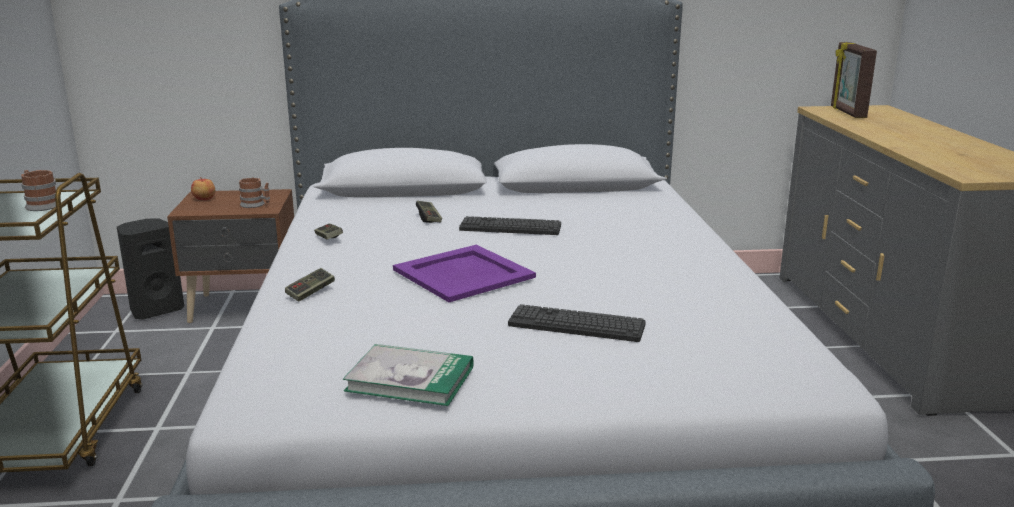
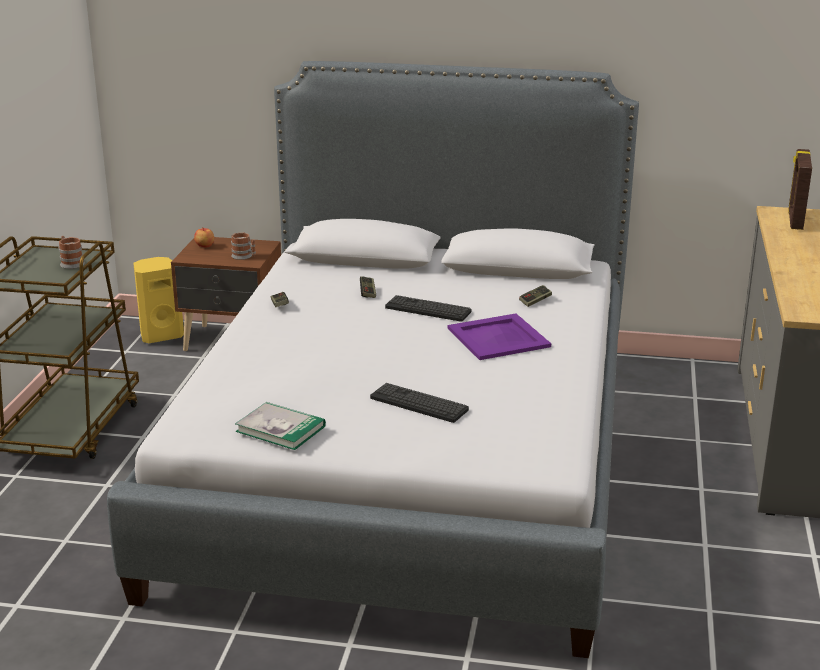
camera: 15 degrees right, 5 degrees up
black speaker [117,218,184,320] -> yellow speaker [133,257,184,343]
game controller [285,268,335,302] -> game controller moved to [519,285,552,307]
purple tray [393,245,536,302] -> purple tray moved to [448,314,551,360]

